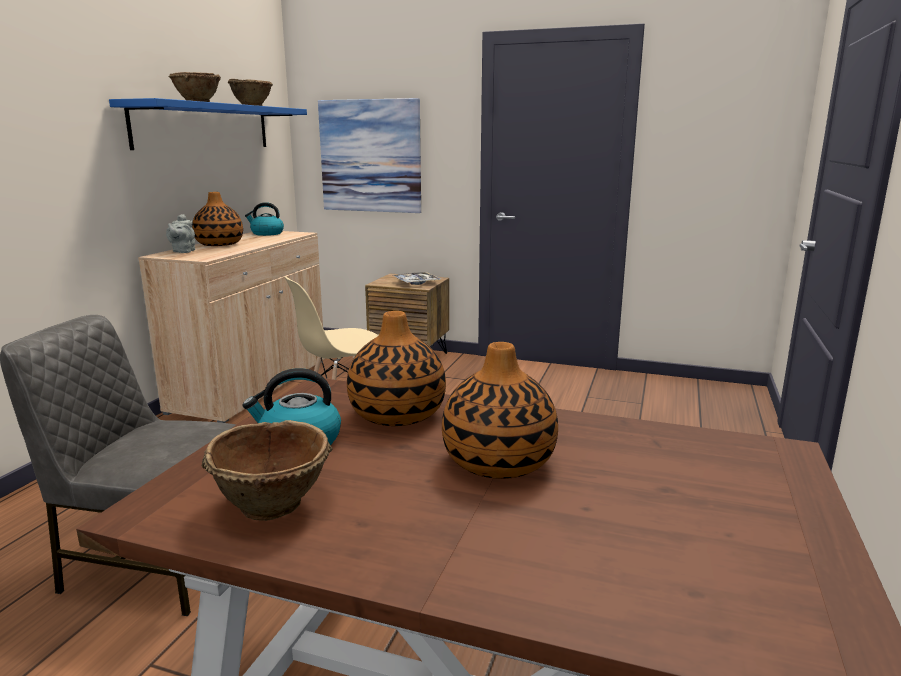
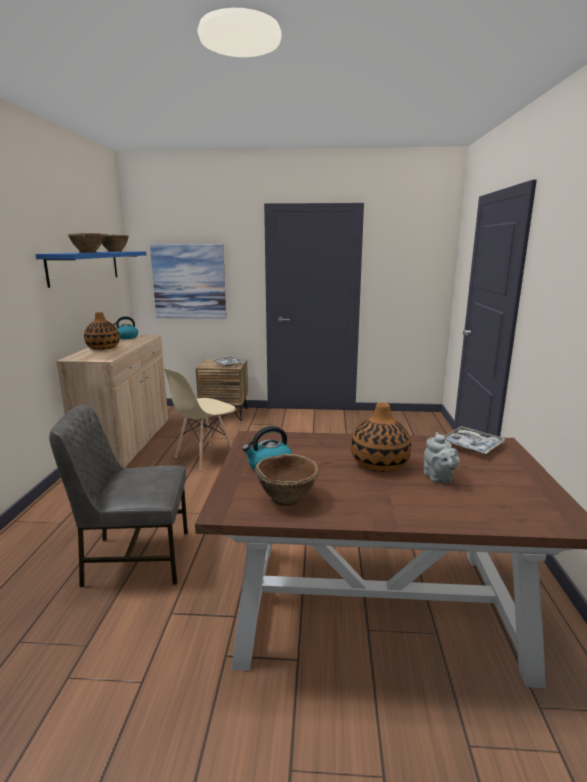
camera: 15 degrees left, 0 degrees up
grey teapot [166,214,195,253] -> grey teapot moved to [423,432,460,483]
vase [347,311,446,426] -> none
none -> tray [445,426,506,454]

